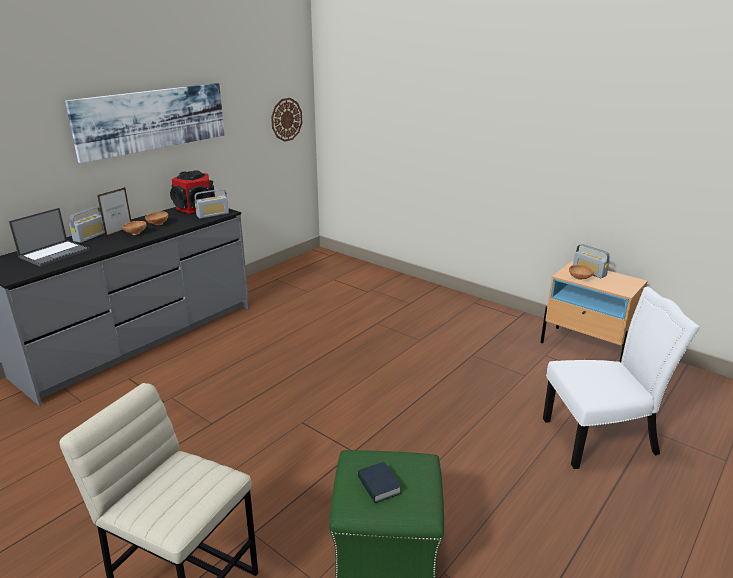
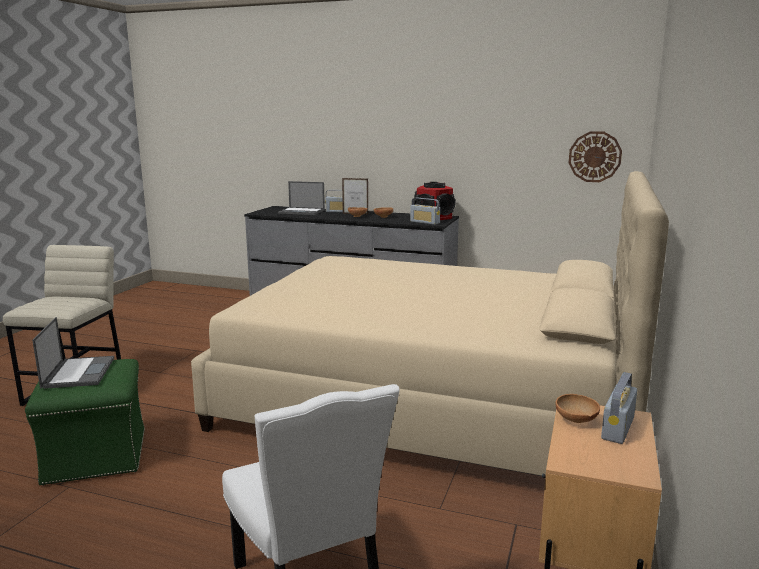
camera: 70 degrees right, 10 degrees down
picture [65,83,225,163] -> none
book [357,462,401,503] -> laptop [32,317,114,389]
none -> beige bed [191,171,669,476]

